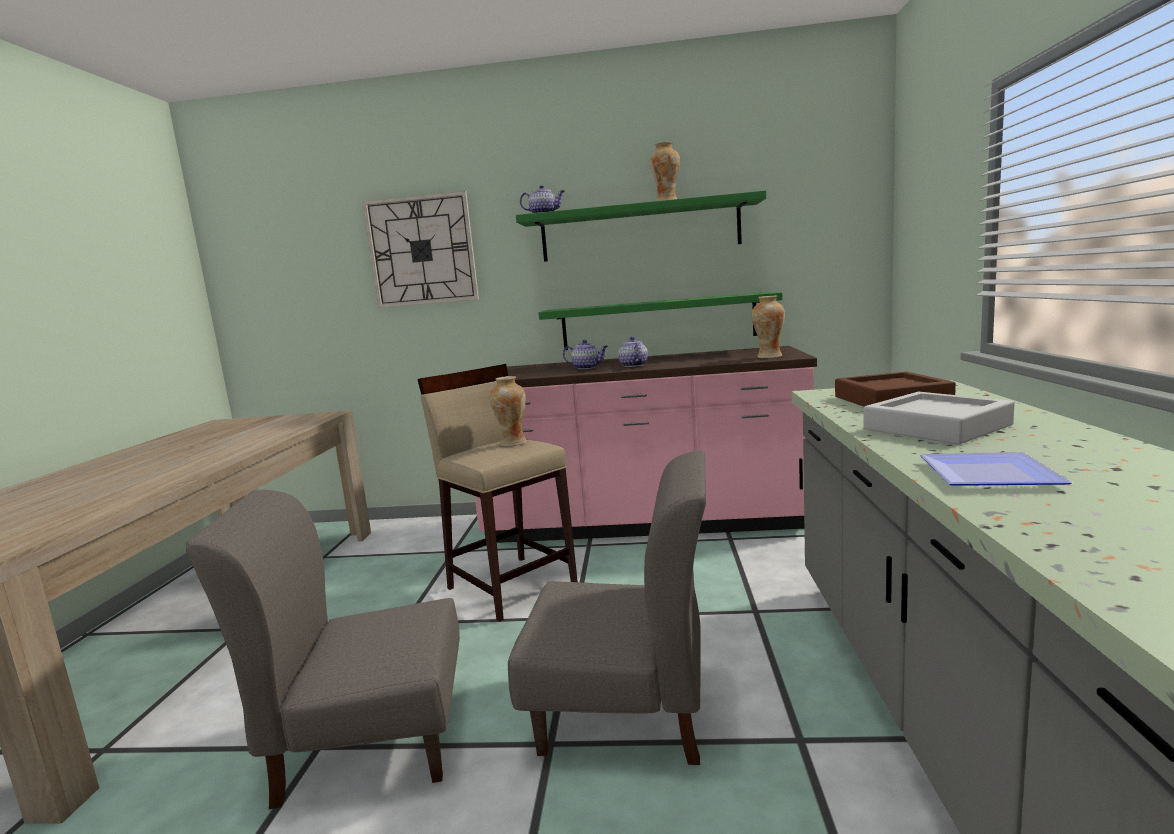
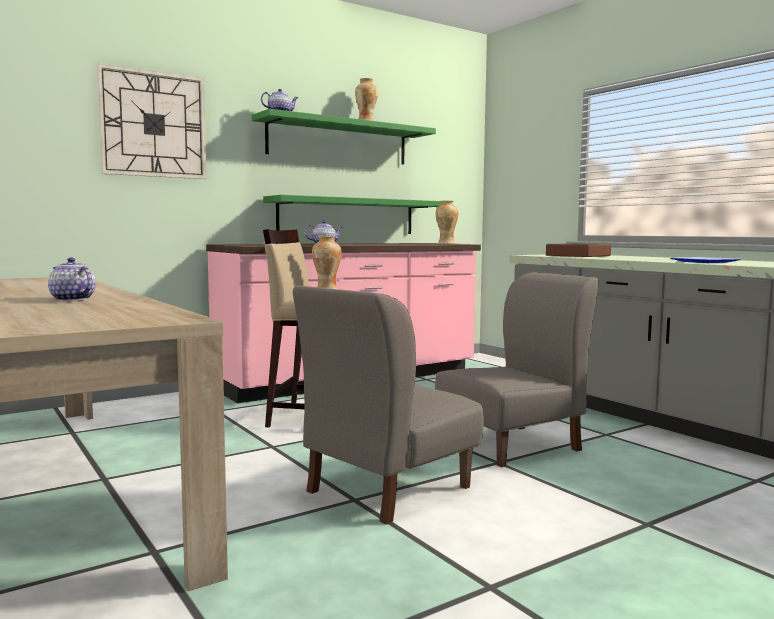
camera: 40 degrees left, 5 degrees down
teapot [618,337,648,367] -> teapot moved to [48,257,96,301]
grey tray [863,392,1015,444] -> none

